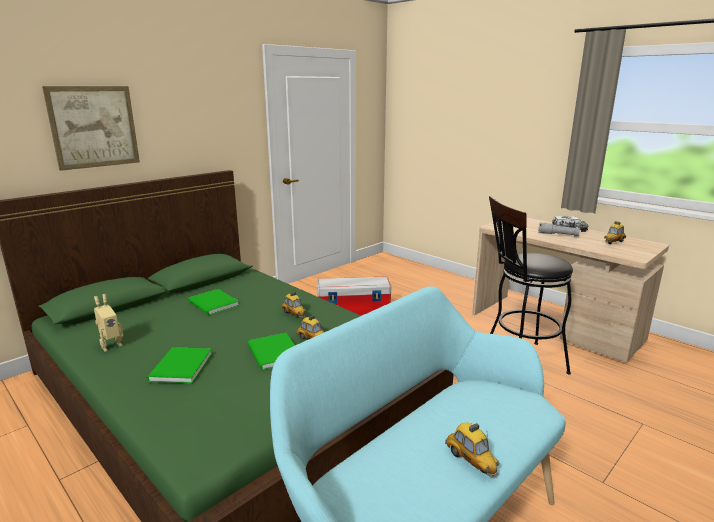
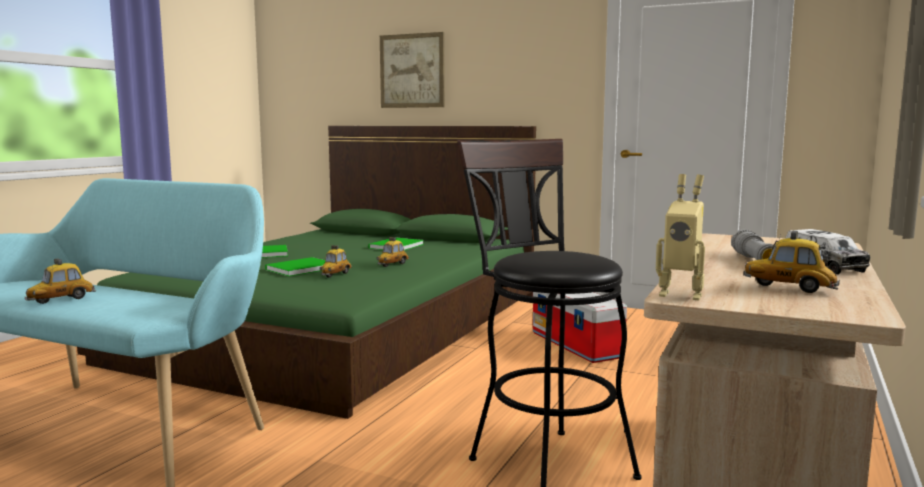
camera: 70 degrees right, 10 degrees down
toy robot [94,294,123,352] -> toy robot moved to [656,174,705,301]

